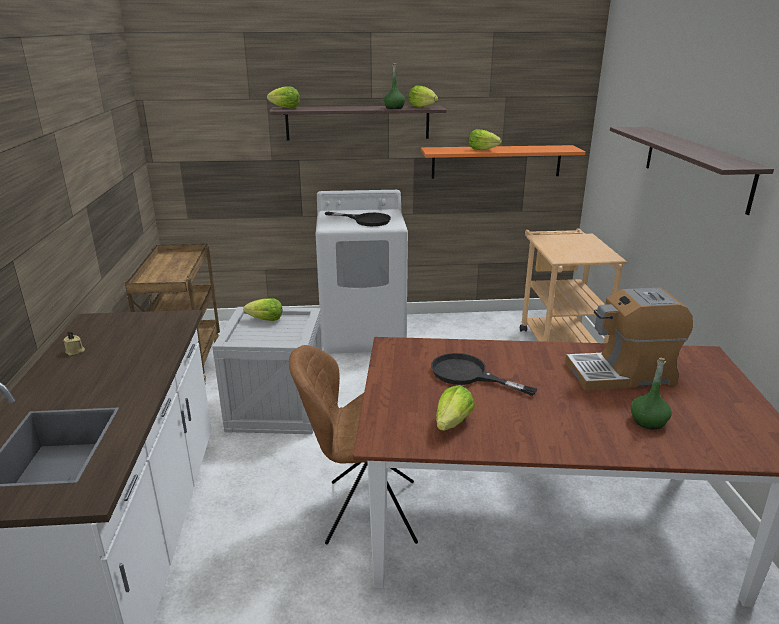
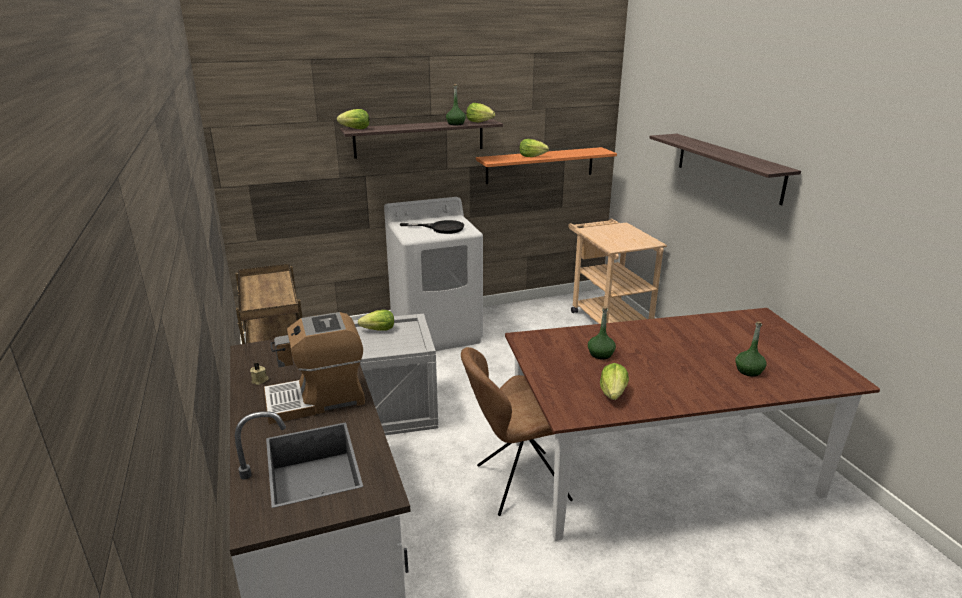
camera: 15 degrees left, 0 degrees up
black frying pan [431,353,537,396] -> green bottle [588,306,616,360]
coffee machine [565,288,693,390] -> coffee machine moved to [264,312,365,424]

